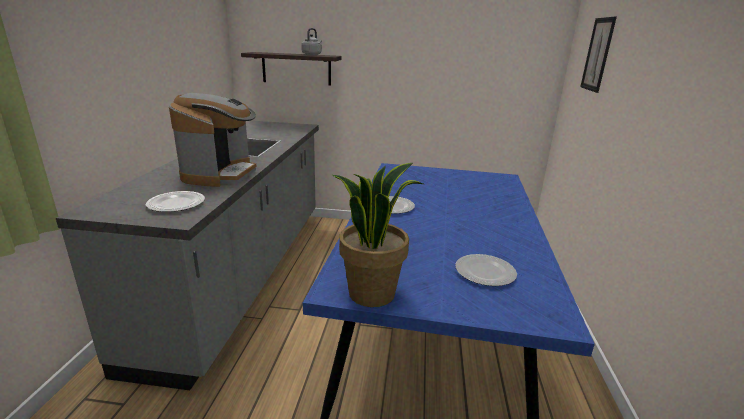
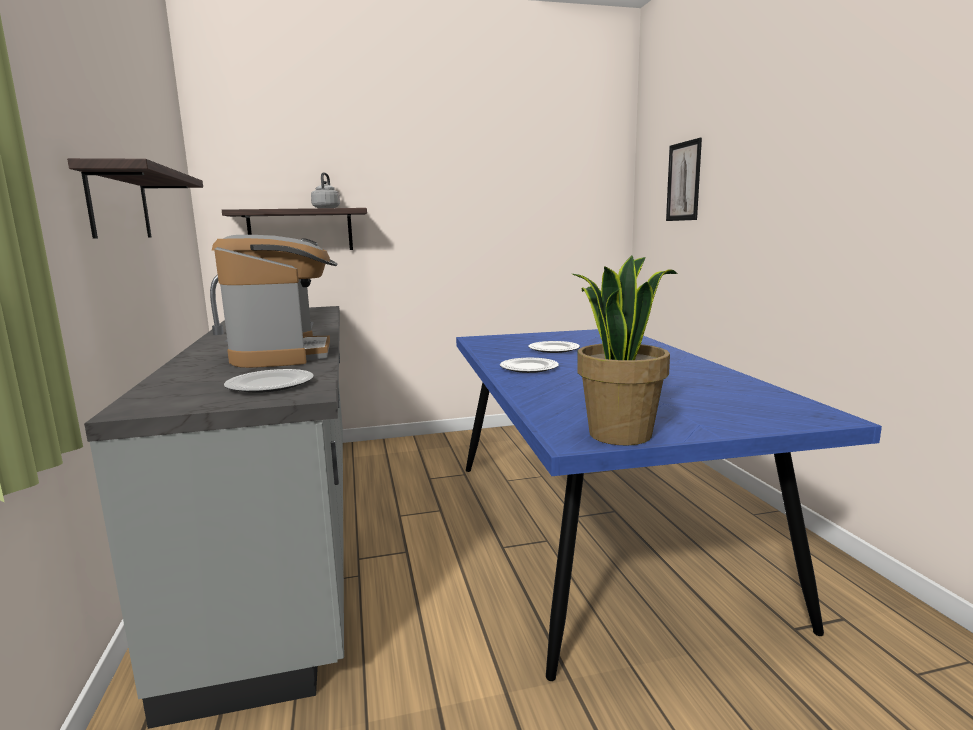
camera: 20 degrees left, 10 degrees down
plate [455,254,517,286] -> plate moved to [528,341,580,353]
none -> shelf [67,158,203,239]

